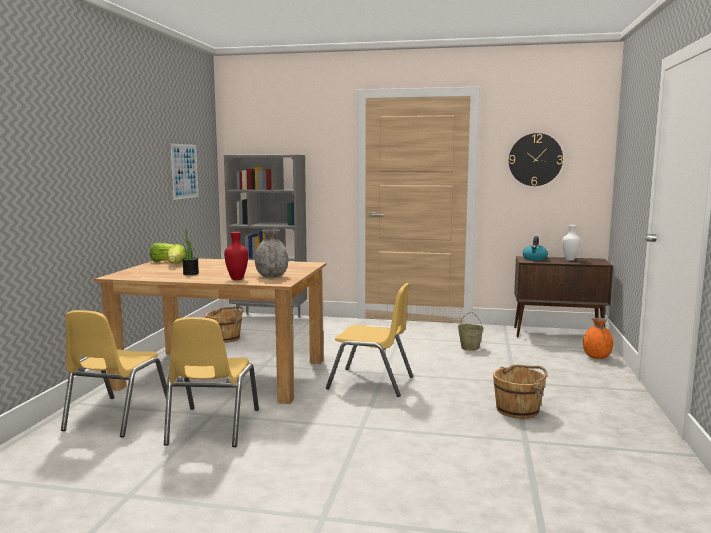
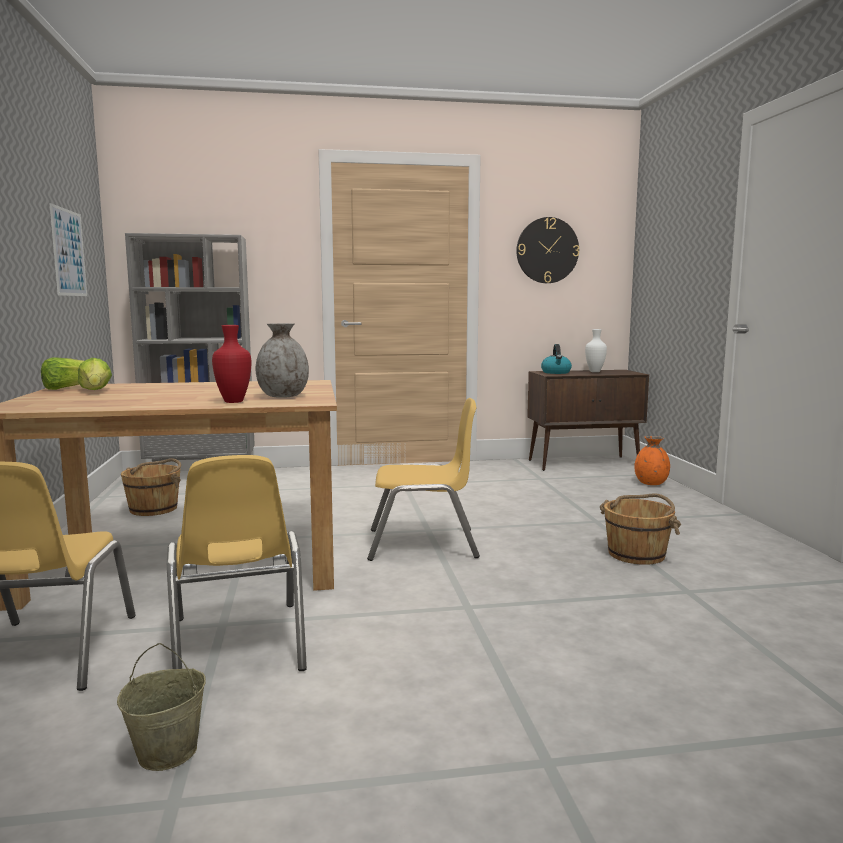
camera: 20 degrees left, 0 degrees up
potted plant [182,229,199,275] -> none
beige bucket [458,312,484,351] -> beige bucket moved to [117,643,206,771]

